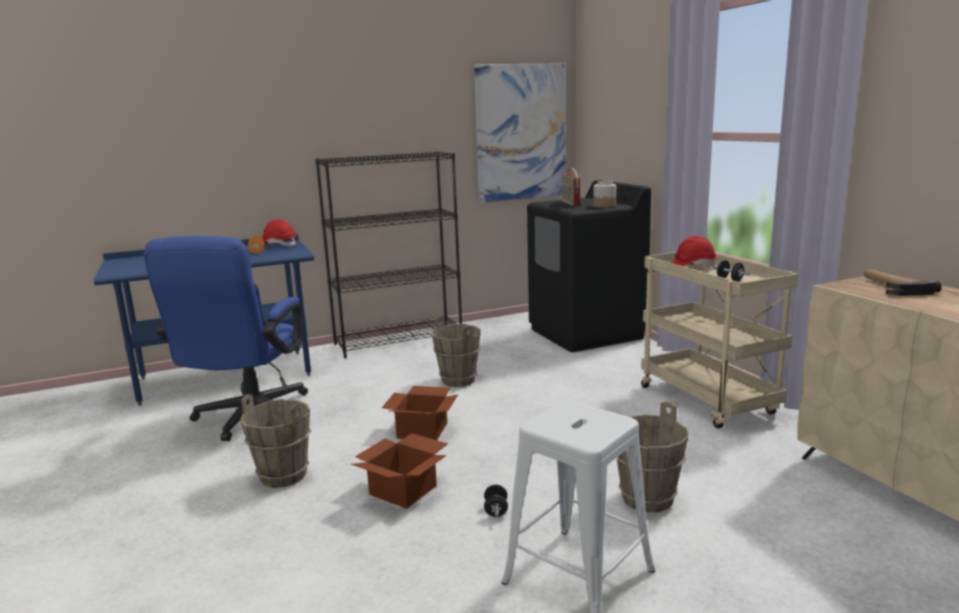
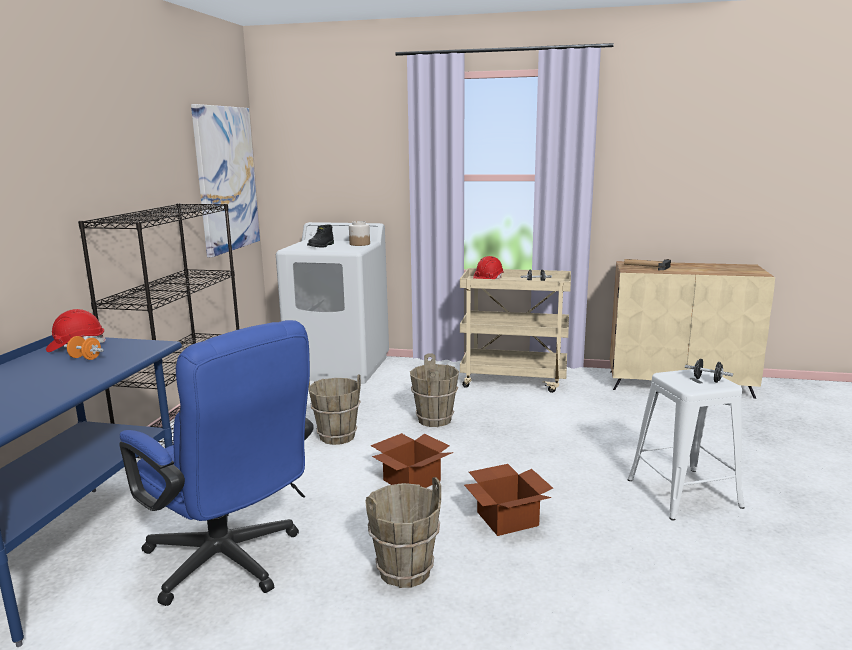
camera: 55 degrees left, 0 degrees up
black dumbbell [484,485,508,517] -> black dumbbell moved to [685,359,733,383]
black washing machine [527,180,651,352] -> white washing machine [276,222,389,384]
radio [562,168,580,206] -> black boot [307,225,334,248]
brown bucket [617,401,689,513] -> brown bucket moved to [410,353,459,427]

